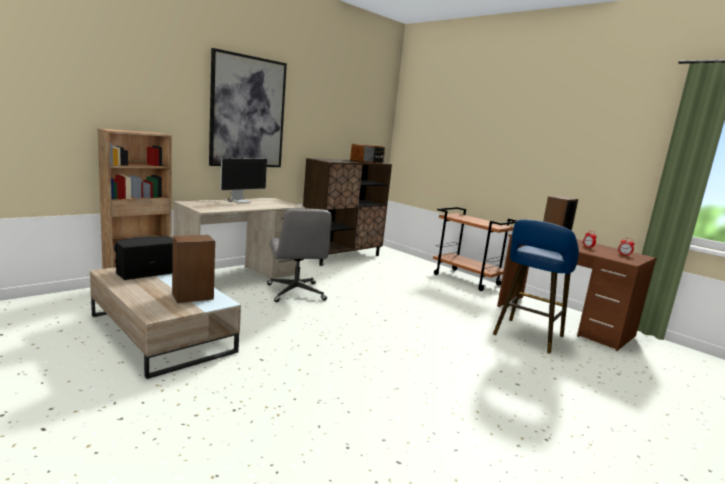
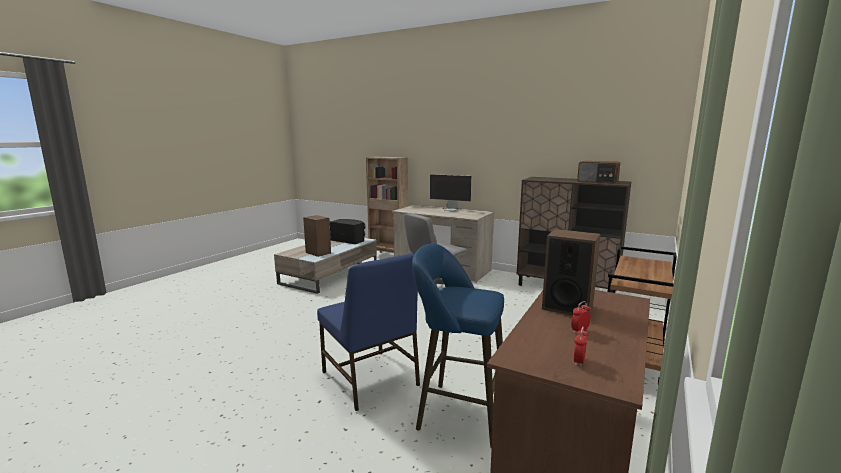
camera: 75 degrees right, 0 degrees up
picture [209,48,287,167] -> none
none -> blue chair [317,253,420,411]

